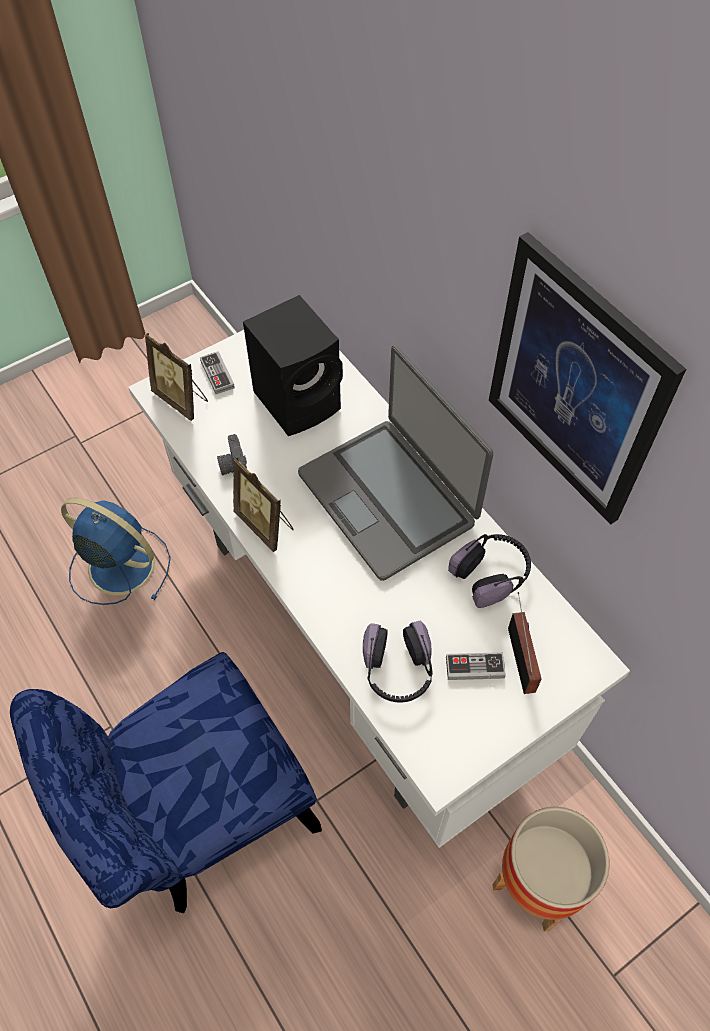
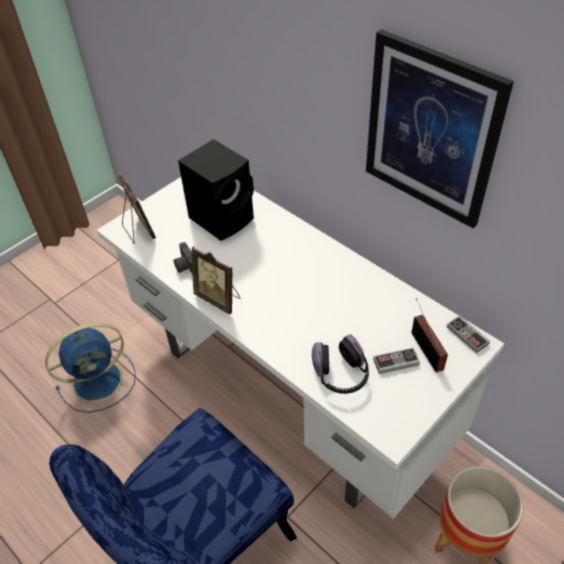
camera: 10 degrees left, 10 degrees down
blue fan [61,498,171,605] -> blue fan turned 135 degrees clockwise [45,323,136,413]
picture frame [145,333,208,421] -> picture frame turned 150 degrees counterclockwise [119,176,156,244]
game controller [200,351,235,394] -> game controller moved to [447,316,490,353]
laptop [298,346,493,581] -> none
headphones [448,534,531,608] -> none

